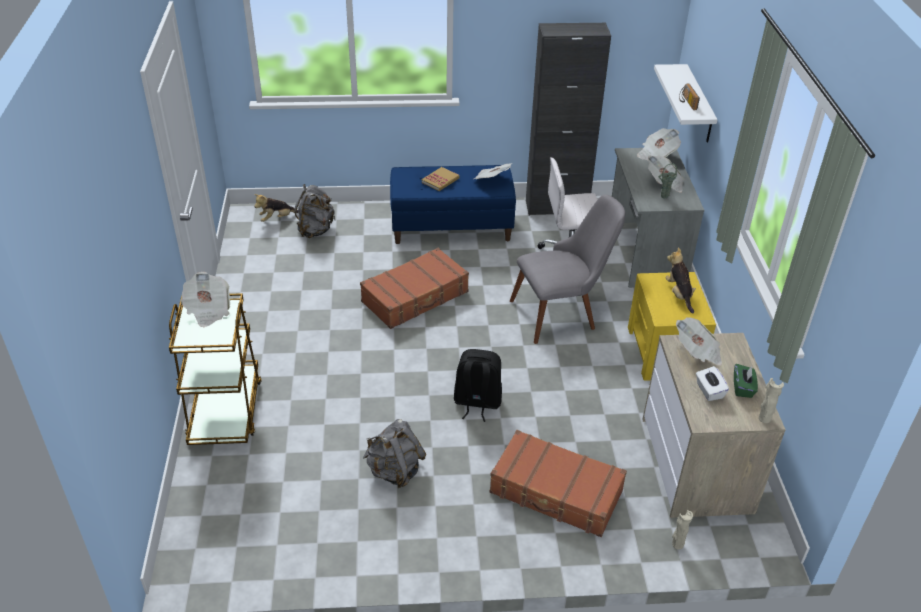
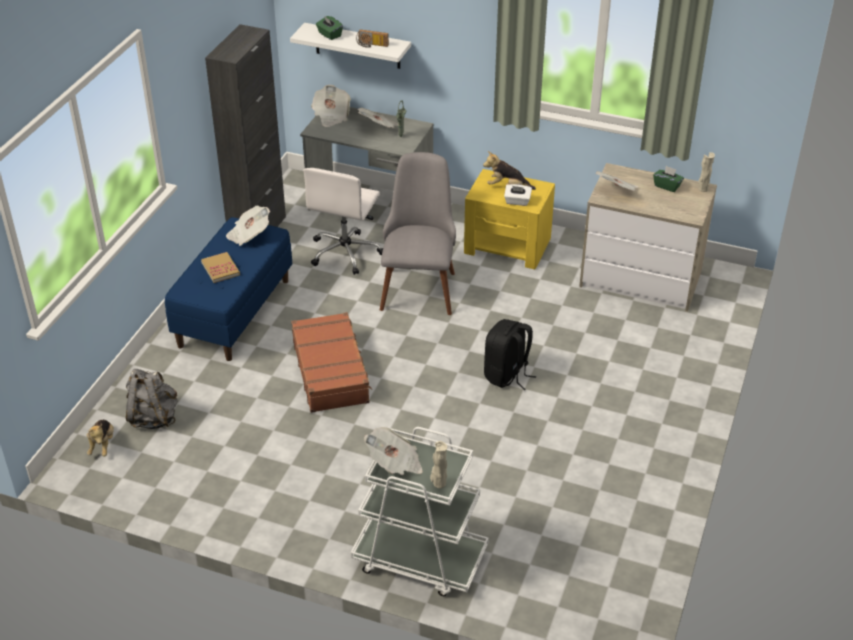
camera: 65 degrees left, 0 degrees up
brown cart [169,293,262,445] -> white cart [351,427,489,596]
grey backpack [363,419,426,488] -> none
brown suitcase [490,430,627,537] -> none
beige vase [672,510,693,550] -> beige vase moved to [430,441,447,488]
white tissue box [696,366,729,401] -> white tissue box moved to [504,184,532,206]
none -> green tissue box [316,16,343,40]

